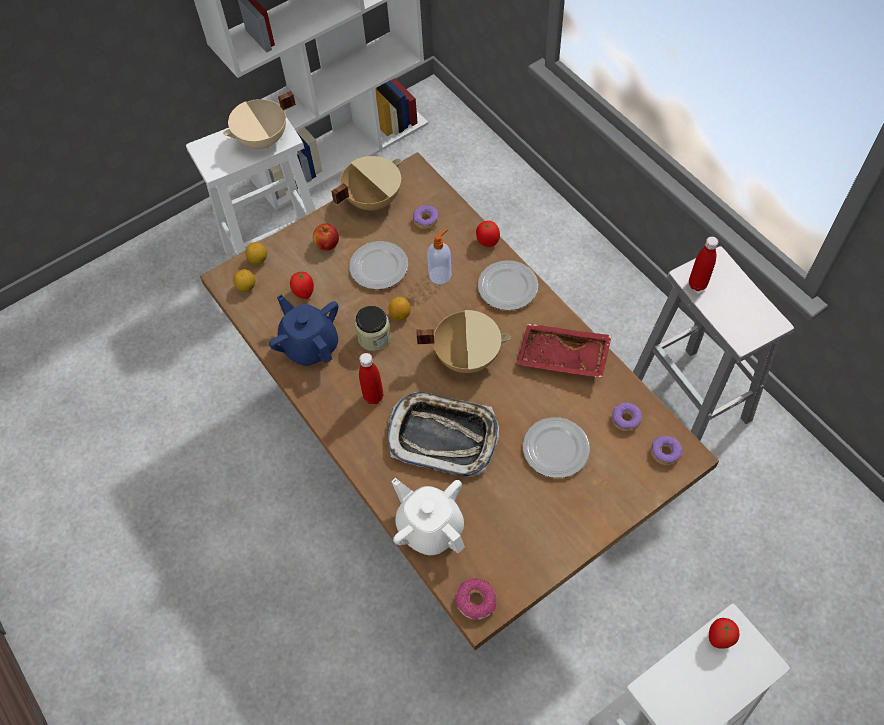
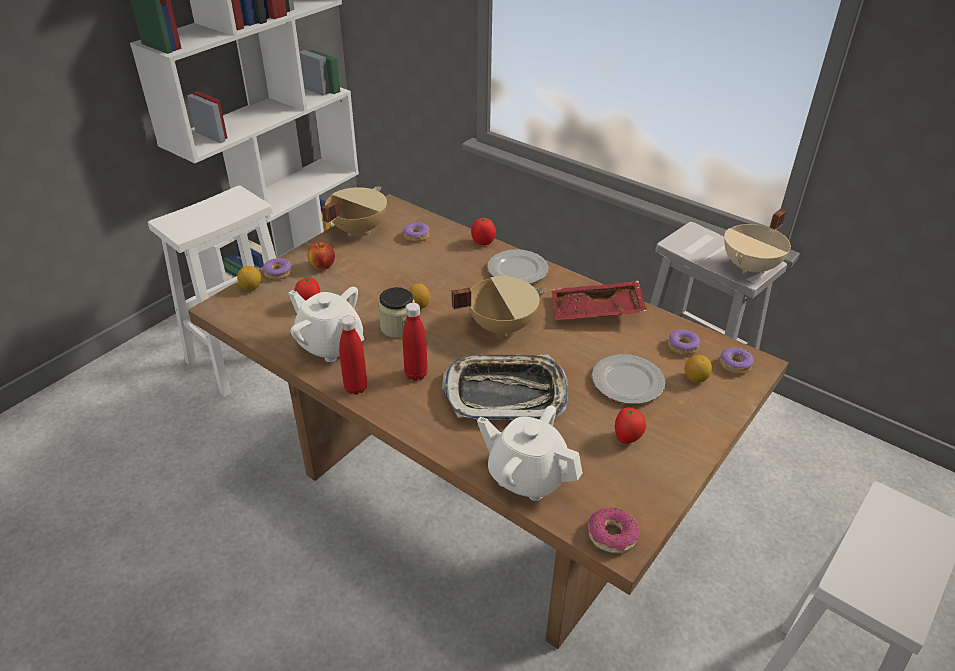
camera: 20 degrees left, 20 degrees down
beige cooking pot [223,91,296,149] -> beige cooking pot moved to [724,209,791,274]
lemon [233,269,255,292] -> lemon moved to [684,355,712,383]
blue teapot [269,295,338,366] -> white teapot [288,287,364,362]
plate [349,241,408,290] -> none
soap dispenser [427,229,452,284] -> none
red bottle [689,236,719,291] -> red bottle moved to [339,316,367,395]
tomato [709,618,739,649] -> tomato moved to [615,407,646,444]
none -> donut [263,258,292,280]

